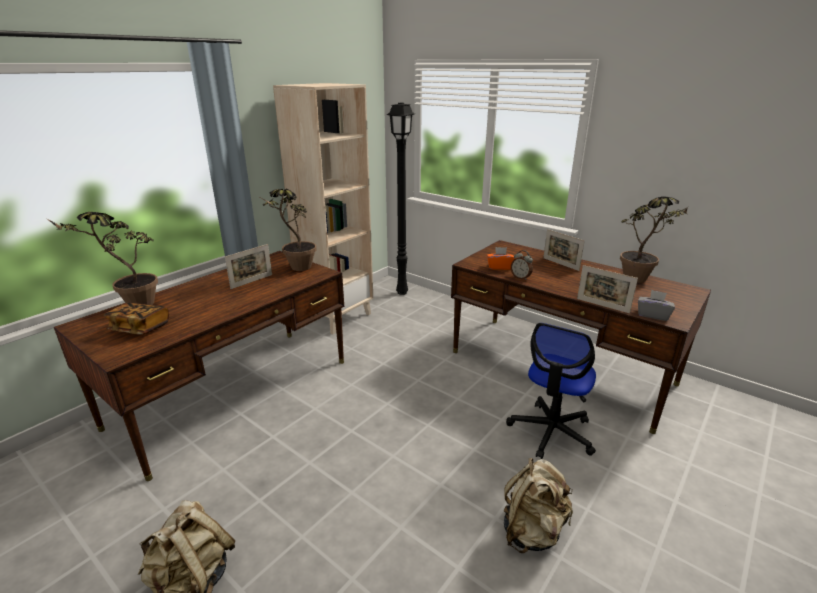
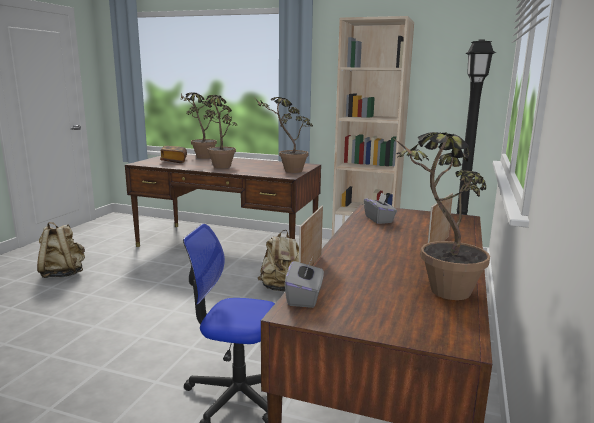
camera: 70 degrees right, 10 degrees down
picture frame [225,244,272,289] -> none
orange tissue box [487,247,515,270] -> grey tissue box [364,193,397,224]
beige backpack [504,458,573,553] -> beige backpack moved to [258,230,299,291]
alarm clock [511,250,533,280] -> none
none -> potted plant [203,95,237,169]

